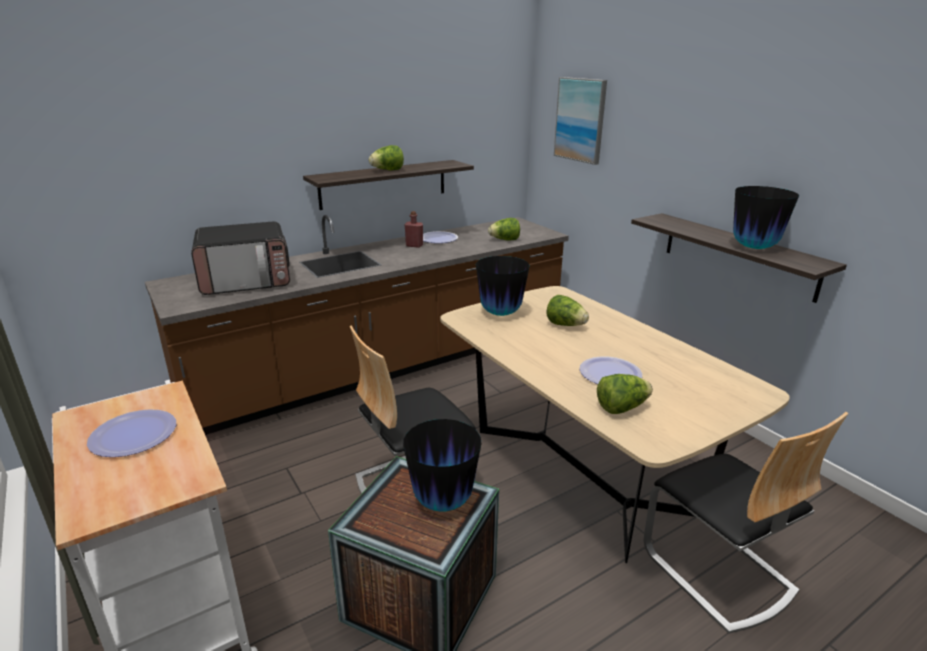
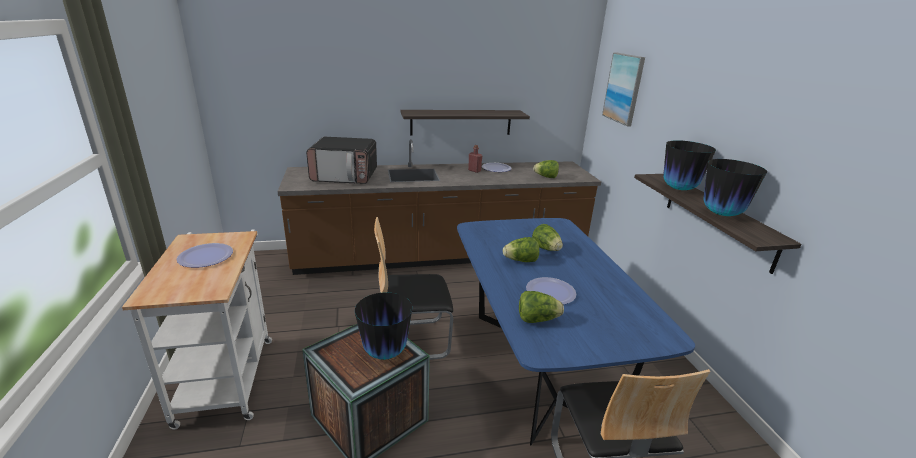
camera: 20 degrees right, 0 degrees up
lettuce [369,145,404,170] -> lettuce moved to [503,237,539,262]
beige dining table [440,286,790,563] -> blue dining table [457,218,695,445]
vase [476,256,530,316] -> vase moved to [663,140,716,190]

